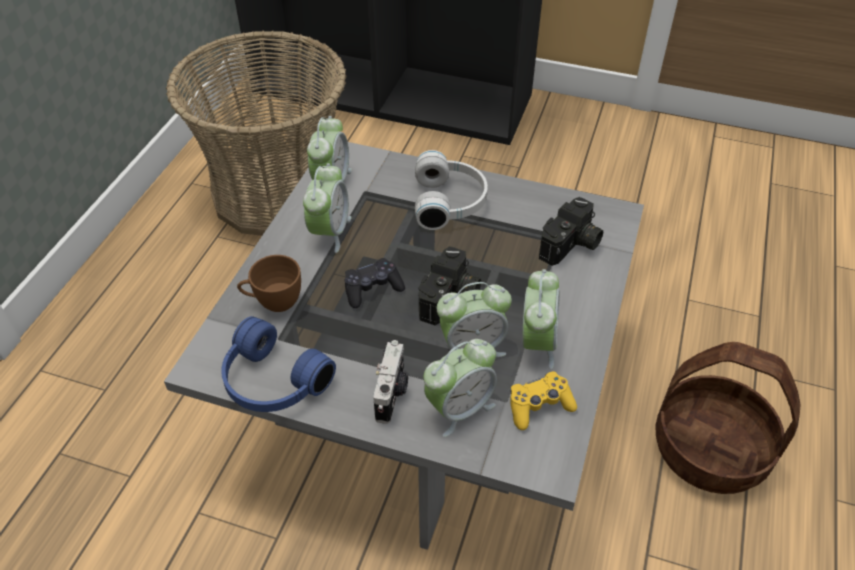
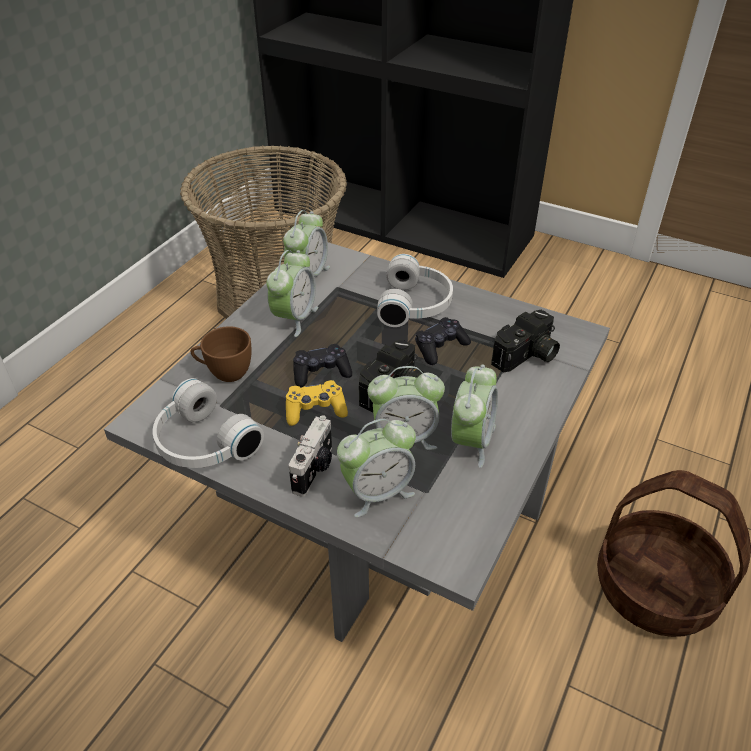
camera: 10 degrees right, 5 degrees down
blue headphones [221,316,336,412] -> white headphones [153,378,264,468]
yellow game controller [510,371,577,430] -> yellow game controller moved to [286,380,348,426]
none -> black game controller [415,317,471,365]

